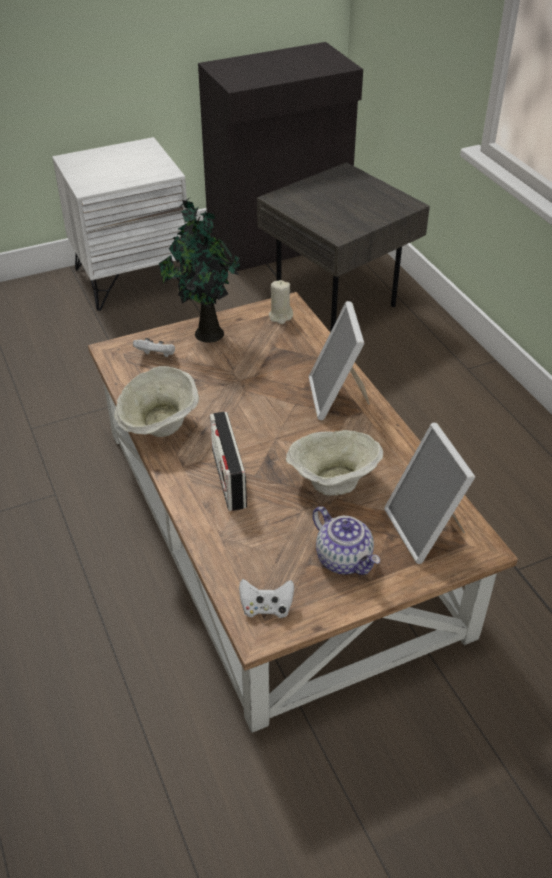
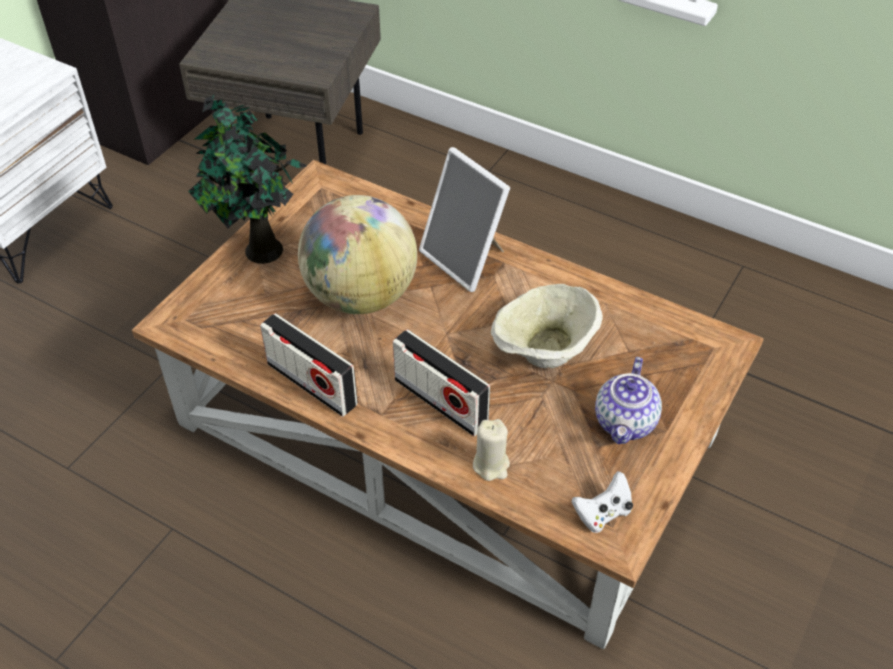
camera: 35 degrees left, 5 degrees up
beige bowl [114,366,199,437] -> radio [260,313,358,417]
white game controller [133,338,175,357] -> none
beige candle [269,280,293,324] -> beige candle moved to [473,419,510,481]
teapot [312,506,380,575] -> teapot turned 90 degrees clockwise [595,357,662,444]
picture frame [384,423,475,564] -> none
none -> globe [298,195,417,314]

